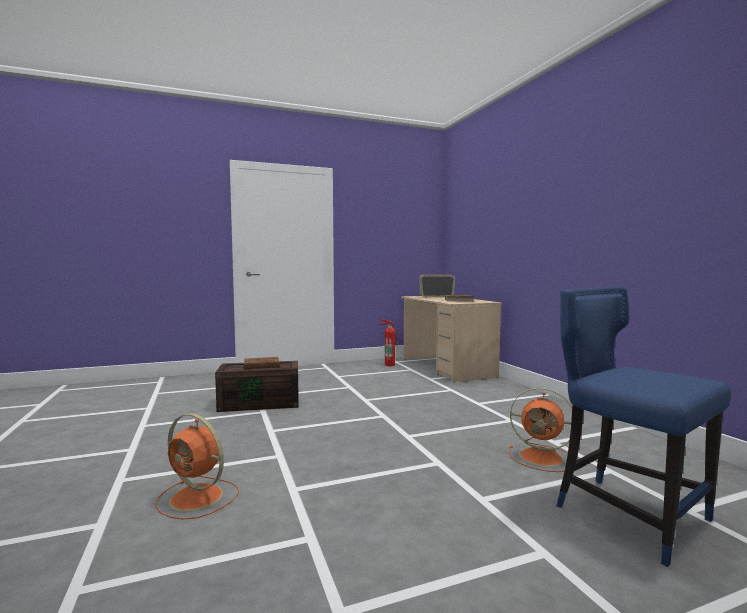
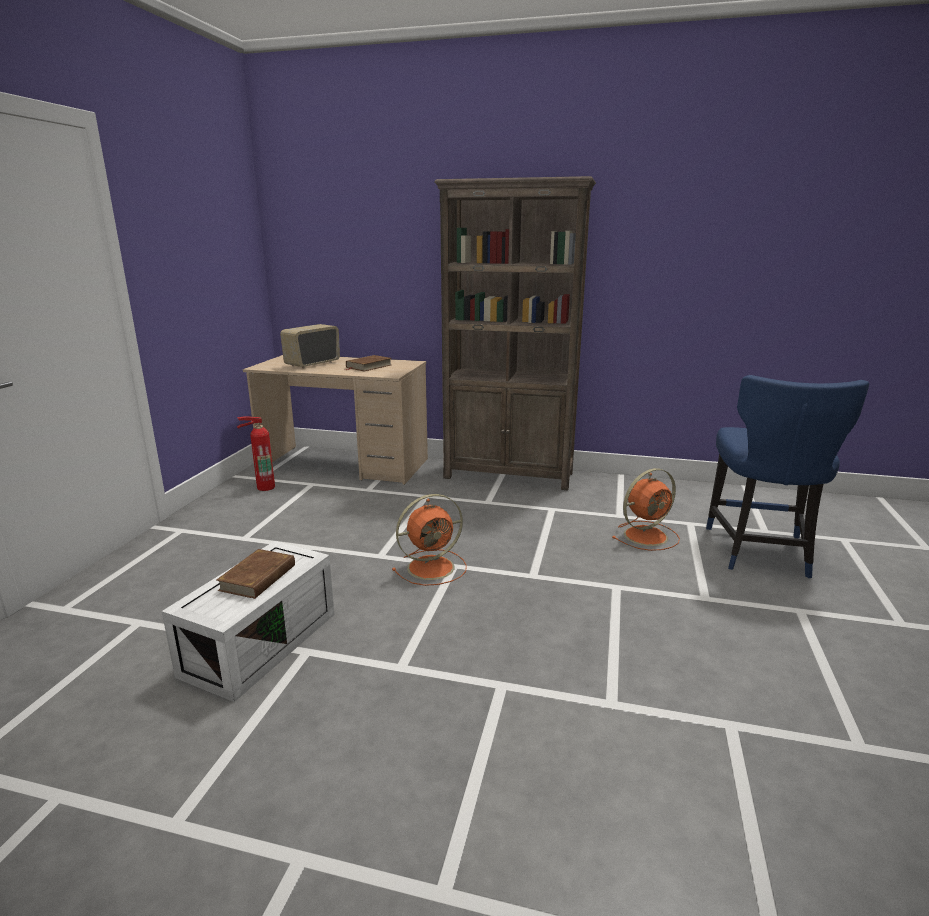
camera: 55 degrees left, 15 degrees up
orange fan [155,413,239,520] -> orange fan moved to [392,494,467,586]
brown storage box [215,361,298,412] -> white storage box [162,541,334,702]
blue chair [556,287,731,567] -> blue chair turned 75 degrees counterclockwise [706,375,869,578]
none -> brown bookcase [434,176,596,490]

